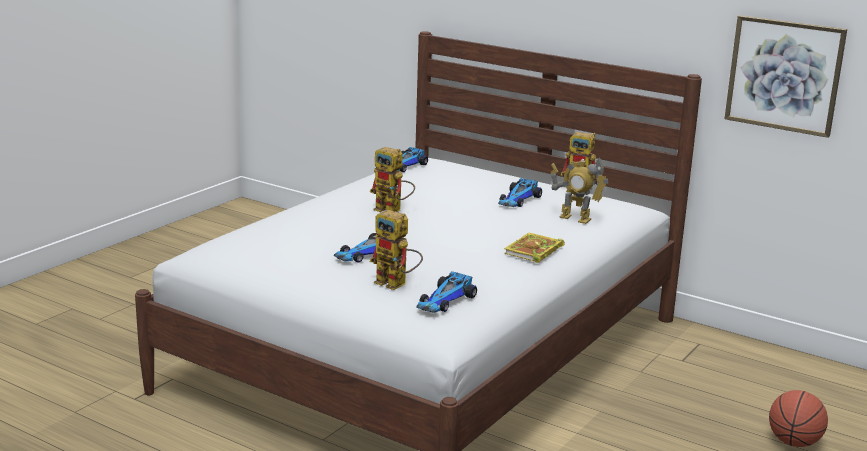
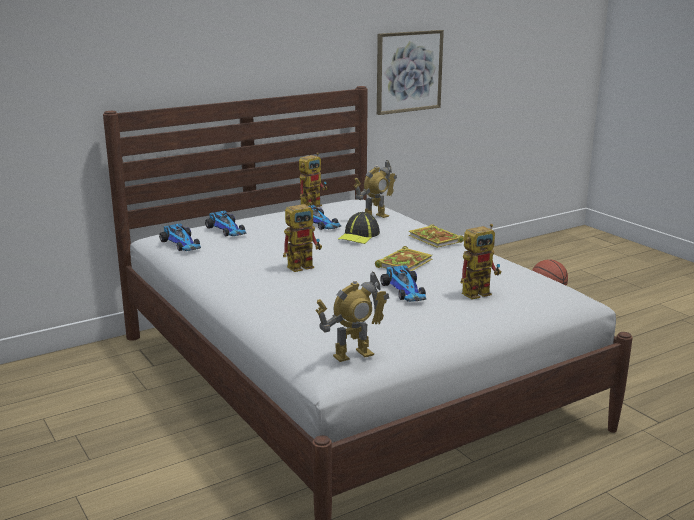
camera: 65 degrees left, 0 degrees up
toy car [416,271,477,313] -> toy car moved to [205,211,247,236]
none -> toy robot [315,271,389,362]
none -> cap [338,212,380,244]
none -> book [375,246,433,271]

